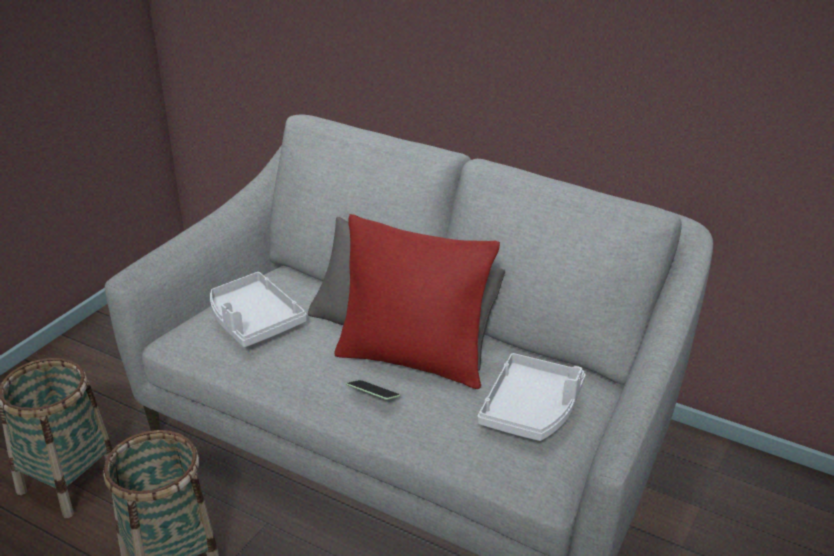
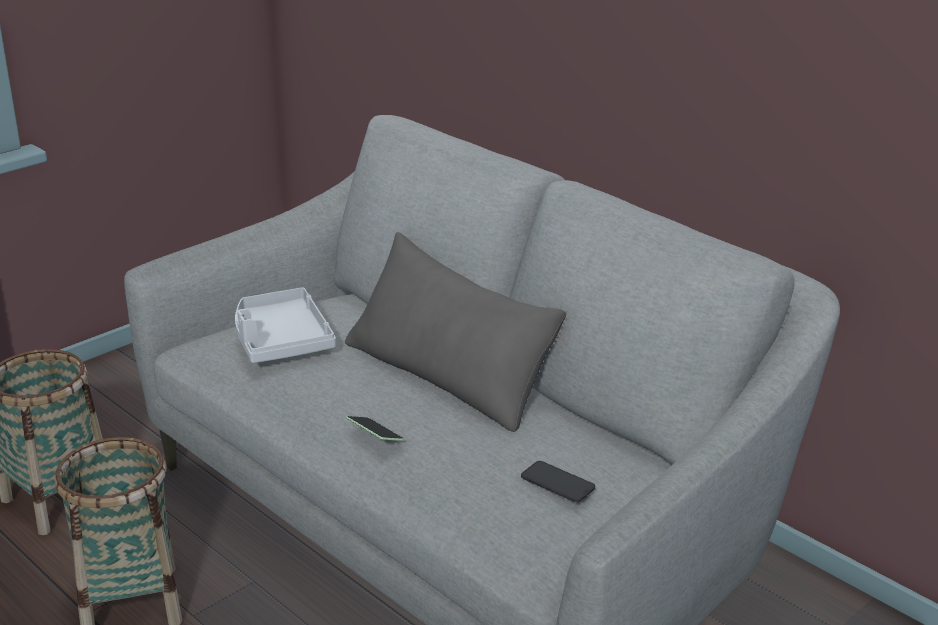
camera: 15 degrees right, 5 degrees down
red pillow [334,214,500,389] -> none
grey tray [478,353,586,441] -> phone [521,461,595,502]

